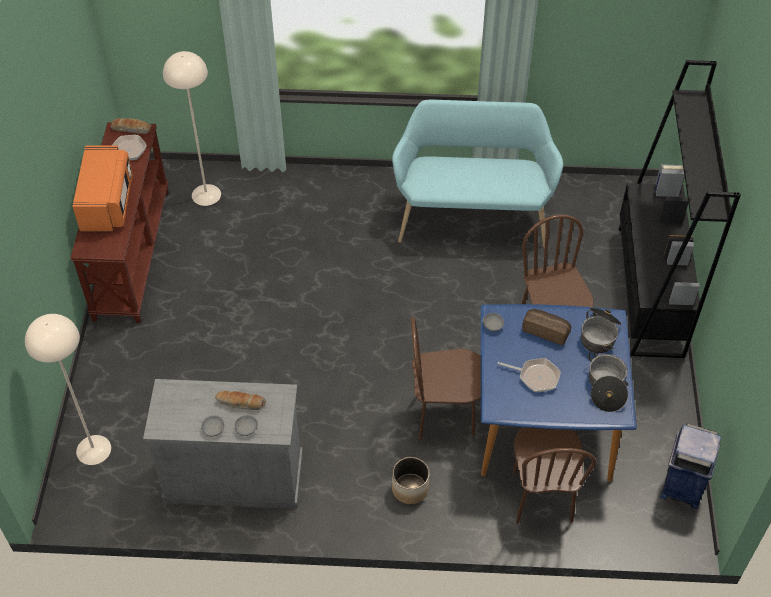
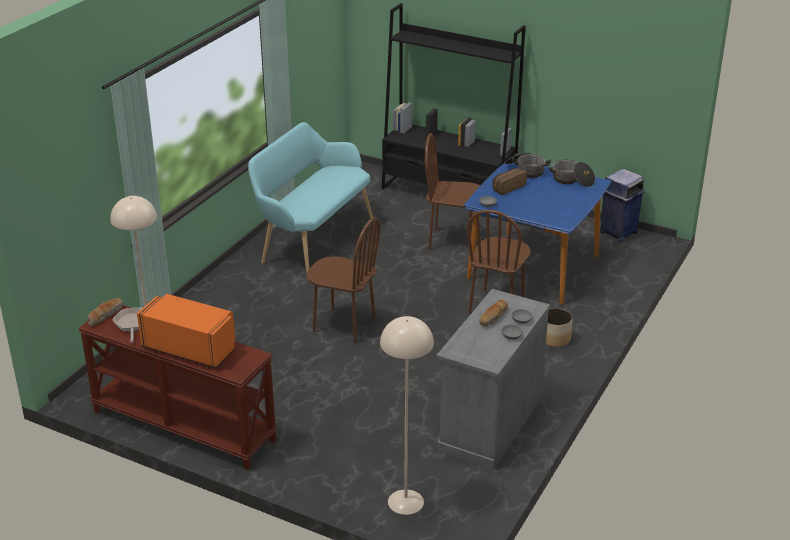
camera: 65 degrees left, 20 degrees down
frying pan [497,358,561,392] -> none
brown chair [513,427,596,524] -> brown chair moved to [306,217,381,343]

